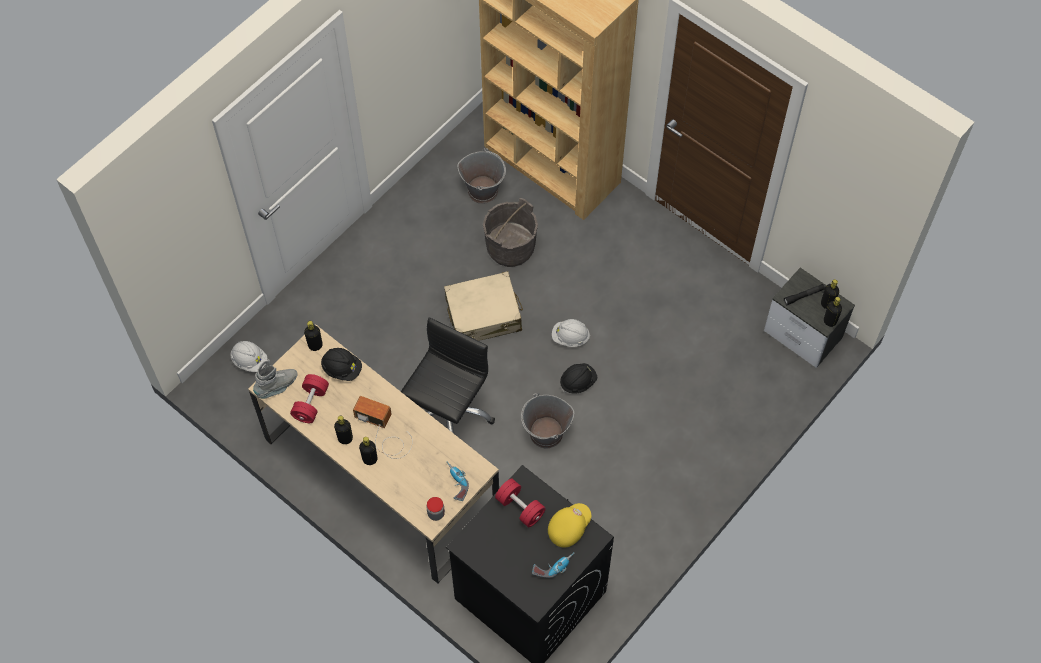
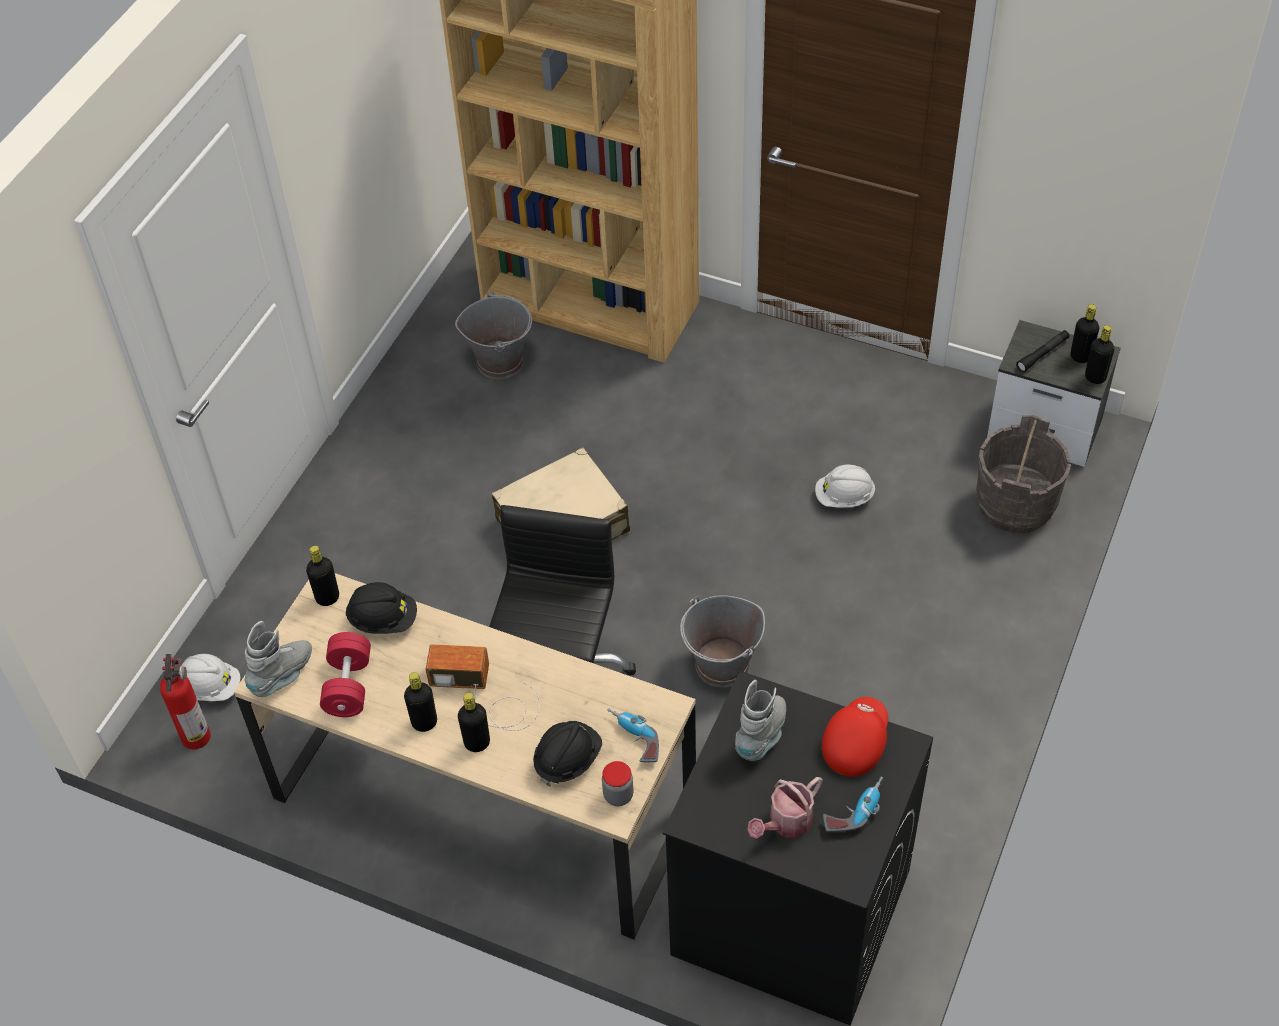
camera: 15 degrees left, 10 degrees down
grey bucket [483,198,538,267] -> grey bucket moved to [976,415,1071,533]
red dumbbell [495,478,546,527] -> grey boot [735,680,786,761]
yellow cap [548,503,591,548] -> red cap [822,697,888,777]
white hard hat [552,319,590,347] -> white hard hat moved to [815,464,875,507]
black hard hat [560,363,597,394] -> black hard hat moved to [533,721,602,787]
none -> fire extinguisher [160,654,211,749]
none -> watering can [747,777,823,839]

